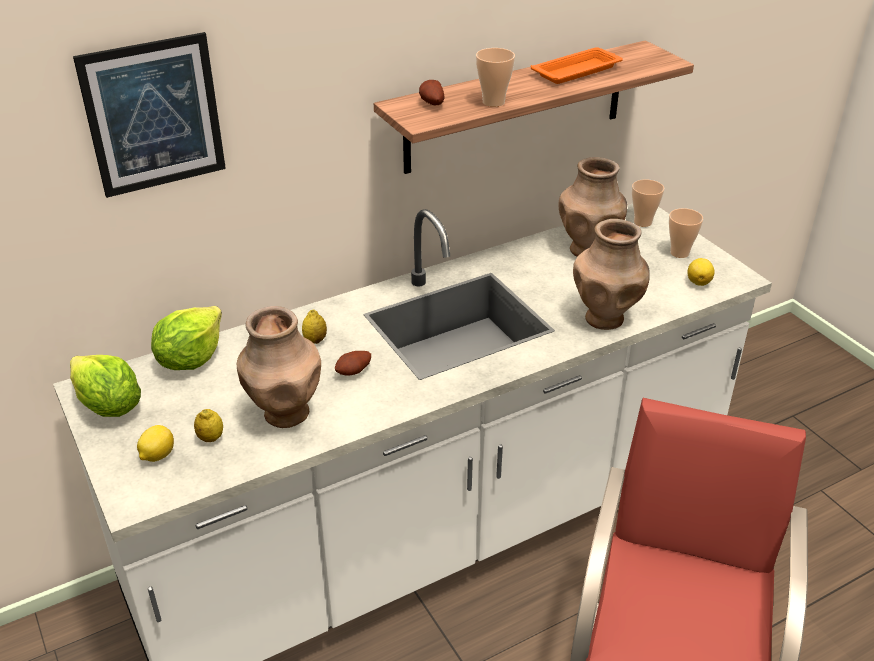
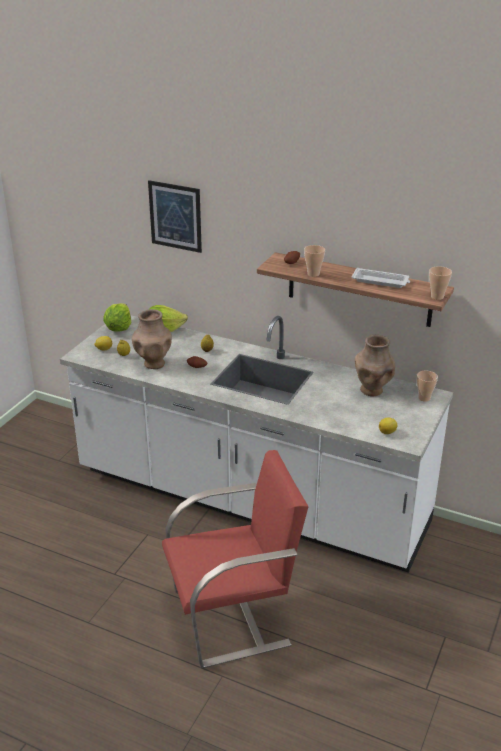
camera: 55 degrees right, 5 degrees down
orange tray [531,47,623,84] -> white tray [352,267,410,288]
brown vase [573,219,650,330] -> none
cup [669,208,703,258] -> cup moved to [429,266,452,300]

